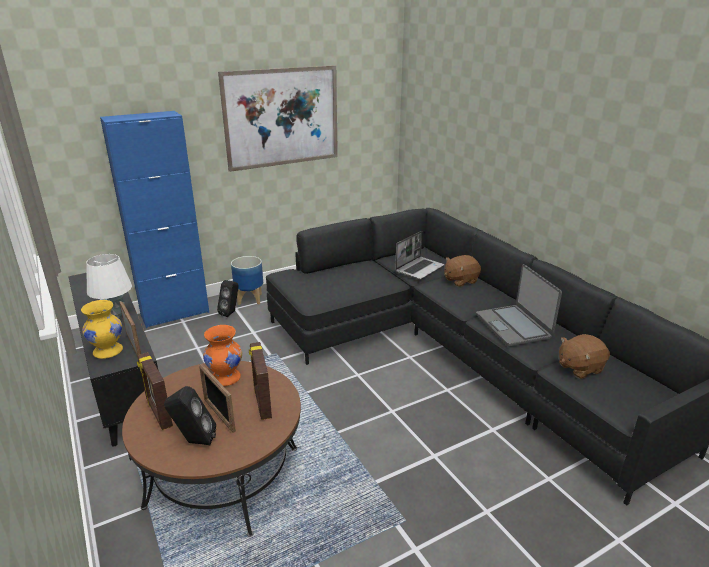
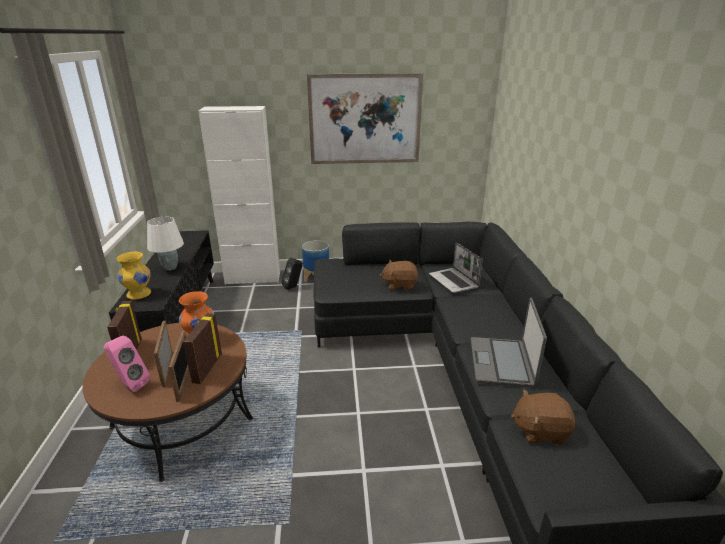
camera: 25 degrees right, 0 degrees up
blue cabinet [100,111,209,328] -> white cabinet [198,106,280,285]
picture frame [119,301,141,357] -> picture frame moved to [168,331,189,402]
black speaker [164,386,216,445] -> pink speaker [104,336,150,392]
laptop [395,231,445,279] -> laptop turned 90 degrees clockwise [429,242,483,293]
brown plush toy [444,255,481,287] -> brown plush toy moved to [380,260,419,290]

